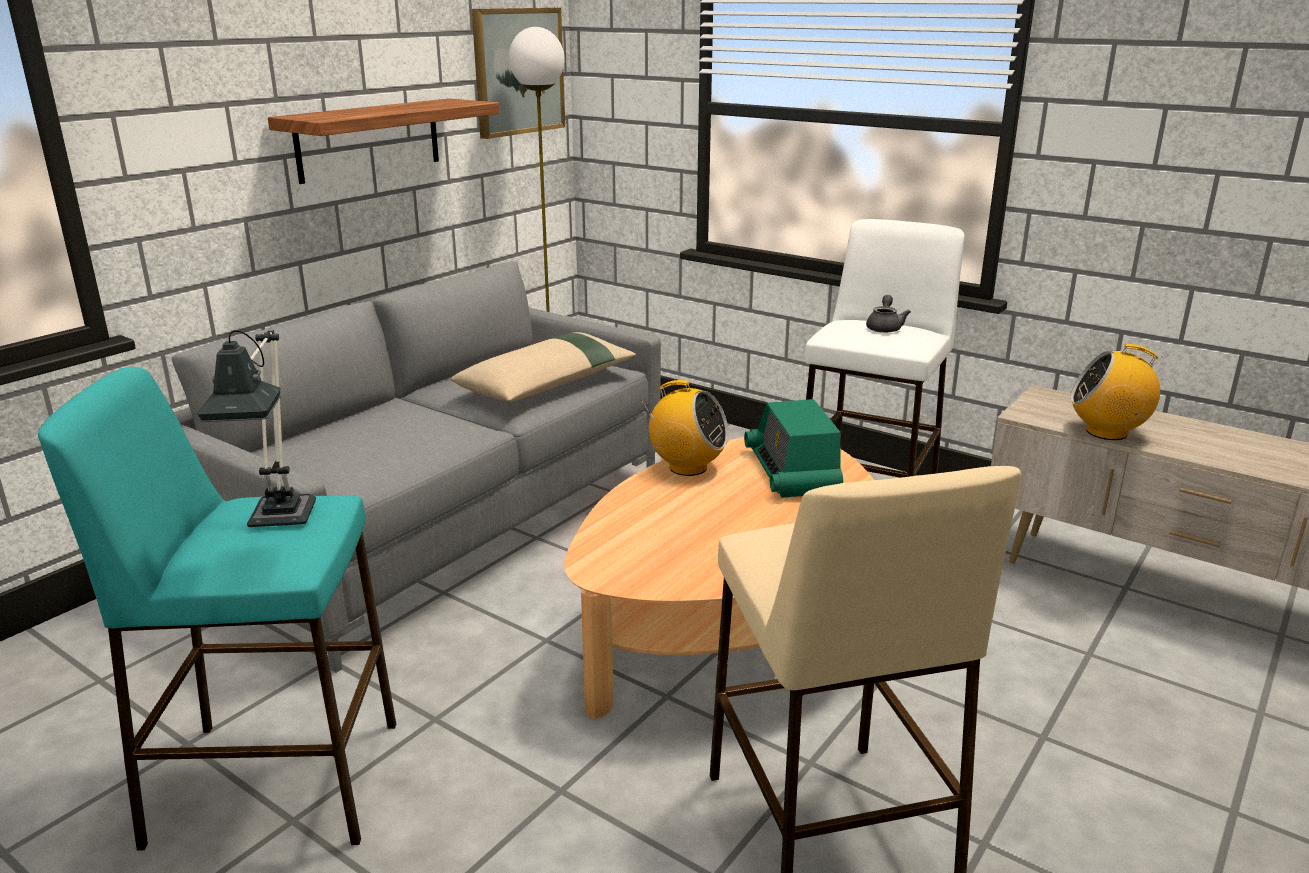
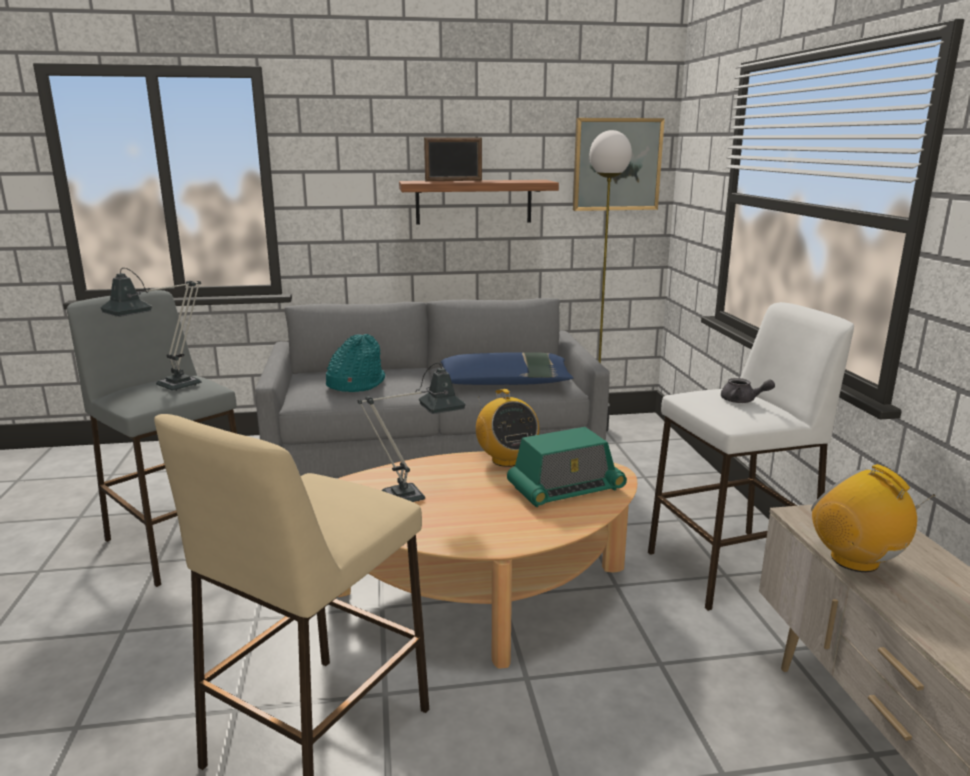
camera: 45 degrees right, 5 degrees down
turquoise stool [38,367,396,851] -> grey stool [67,290,237,587]
beige pillow [450,332,636,402] -> blue pillow [441,352,574,385]
radio [744,399,843,498] -> radio turned 150 degrees counterclockwise [507,427,627,507]
grey teapot [866,295,911,333] -> grey teapot turned 60 degrees clockwise [721,378,775,403]
none -> turquoise hat [326,334,385,392]
none -> table lamp [358,363,466,502]
none -> picture frame [424,137,482,181]

